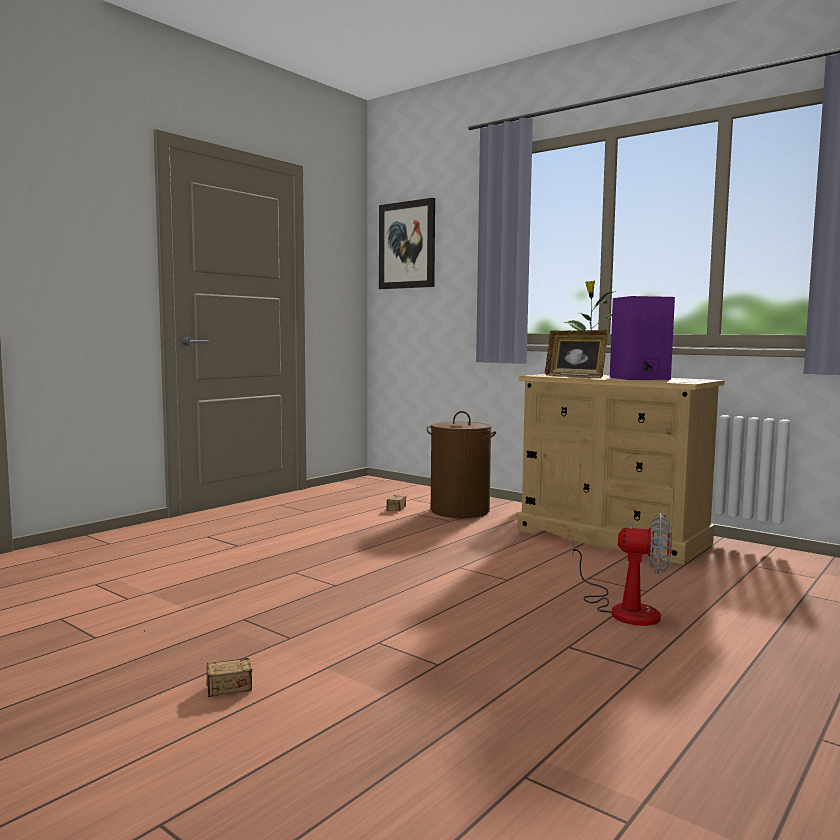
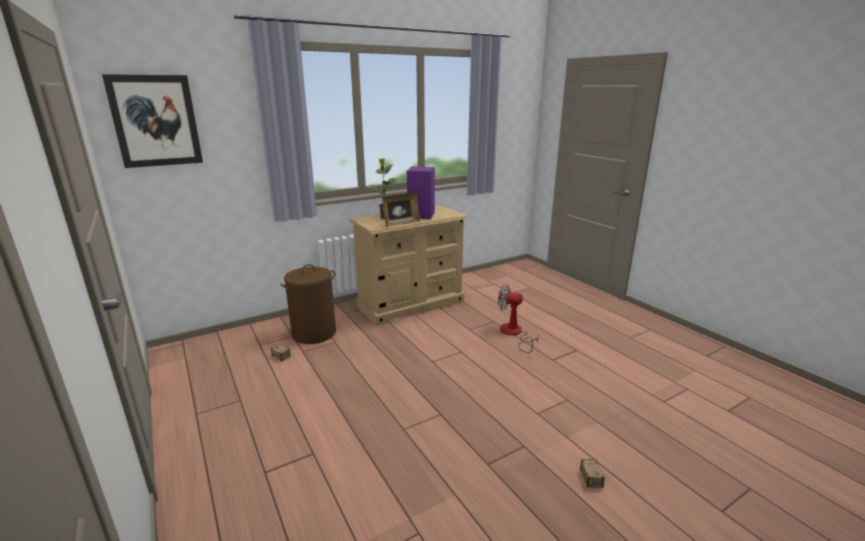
camera: 70 degrees left, 15 degrees up
fan [572,513,672,626] -> fan turned 105 degrees counterclockwise [498,284,539,353]

